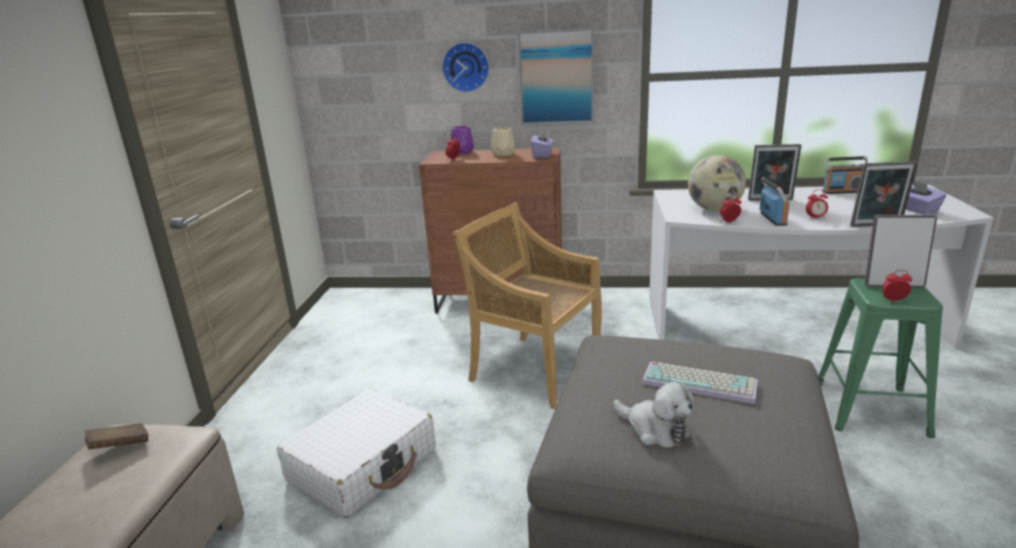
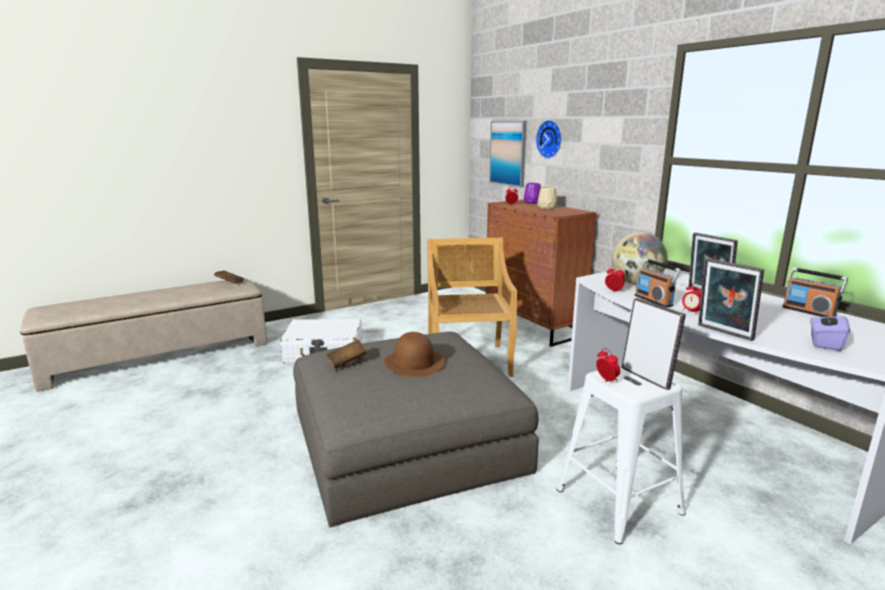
camera: 50 degrees right, 5 degrees down
picture [518,28,594,125] -> picture moved to [489,121,527,187]
purple tissue box [531,131,553,158] -> none
plush toy [613,382,694,448] -> brown book [327,340,367,371]
keyboard [642,362,758,404] -> brown hat [384,332,445,377]
radio [760,177,790,226] -> radio turned 105 degrees clockwise [634,259,681,307]
green stool [818,278,943,438] -> white stool [556,364,686,544]

